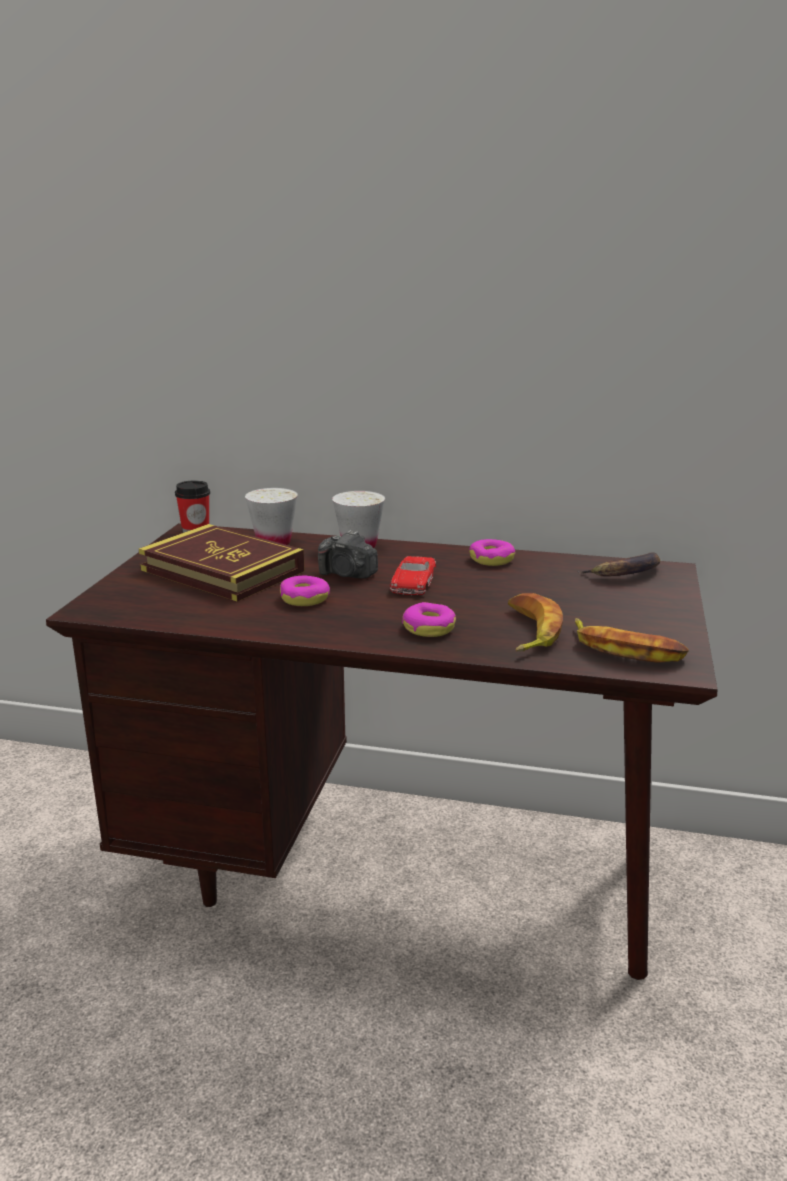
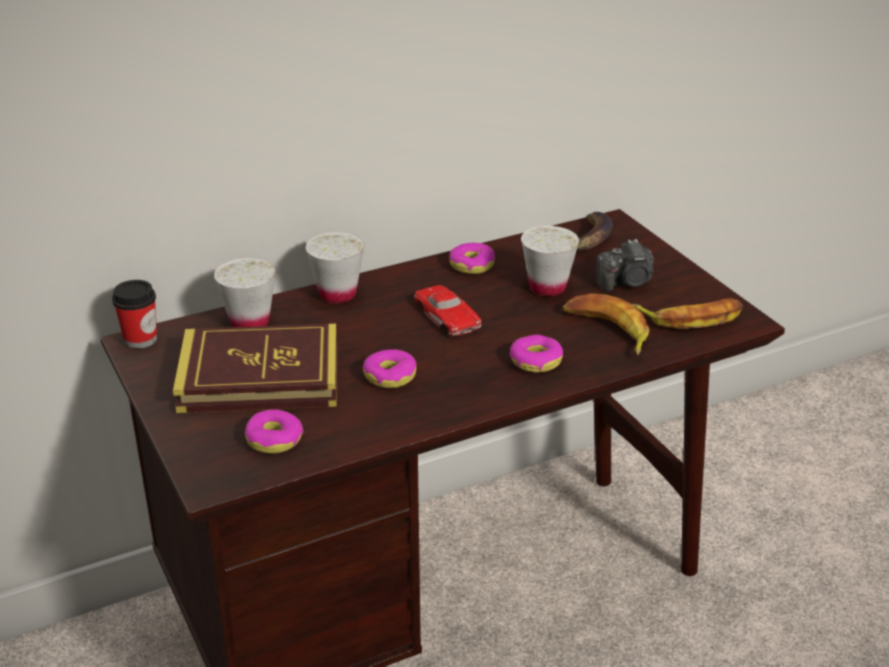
camera: 40 degrees left, 10 degrees up
camera [318,530,378,579] -> camera moved to [596,239,654,291]
none -> donut [245,409,304,454]
none -> white cup [521,226,579,296]

